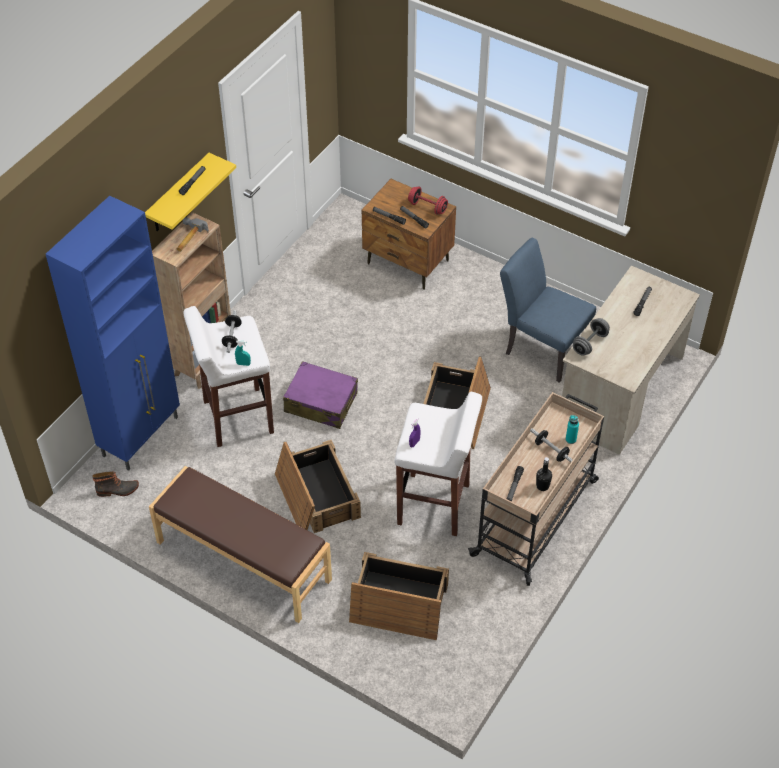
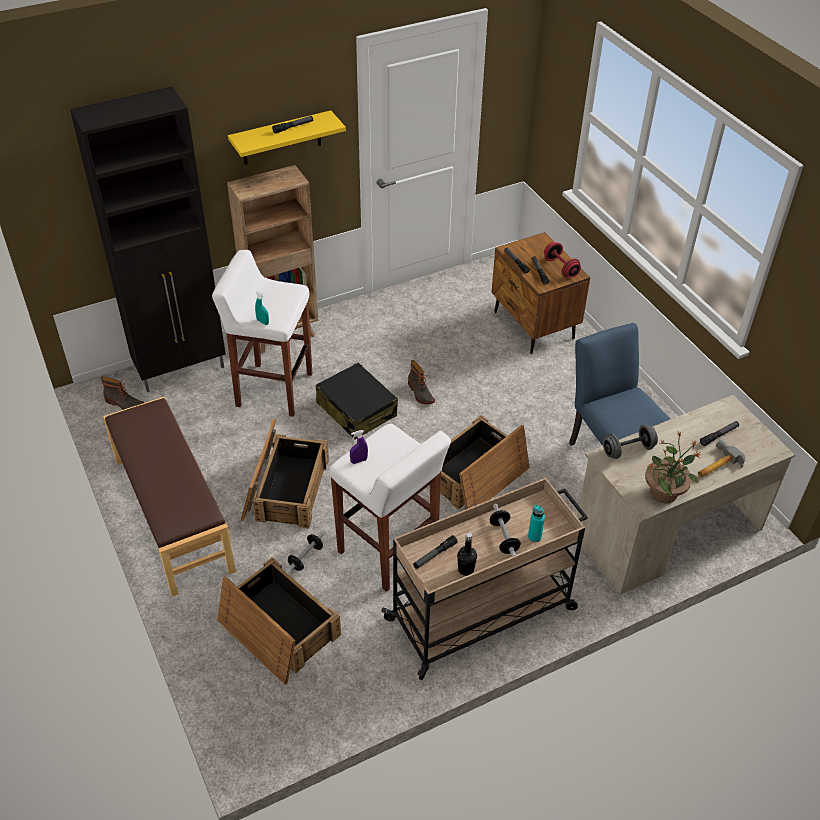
camera: 30 degrees right, 5 degrees down
blue cabinet [46,196,180,471] -> black cabinet [70,87,226,392]
hammer [176,217,209,252] -> hammer moved to [698,440,745,477]
dumbbell [222,310,242,353] -> dumbbell moved to [285,531,326,574]
purple suitcase [283,361,358,429] -> black suitcase [316,362,398,439]
none -> boot [408,360,435,404]
none -> potted plant [645,432,701,503]

